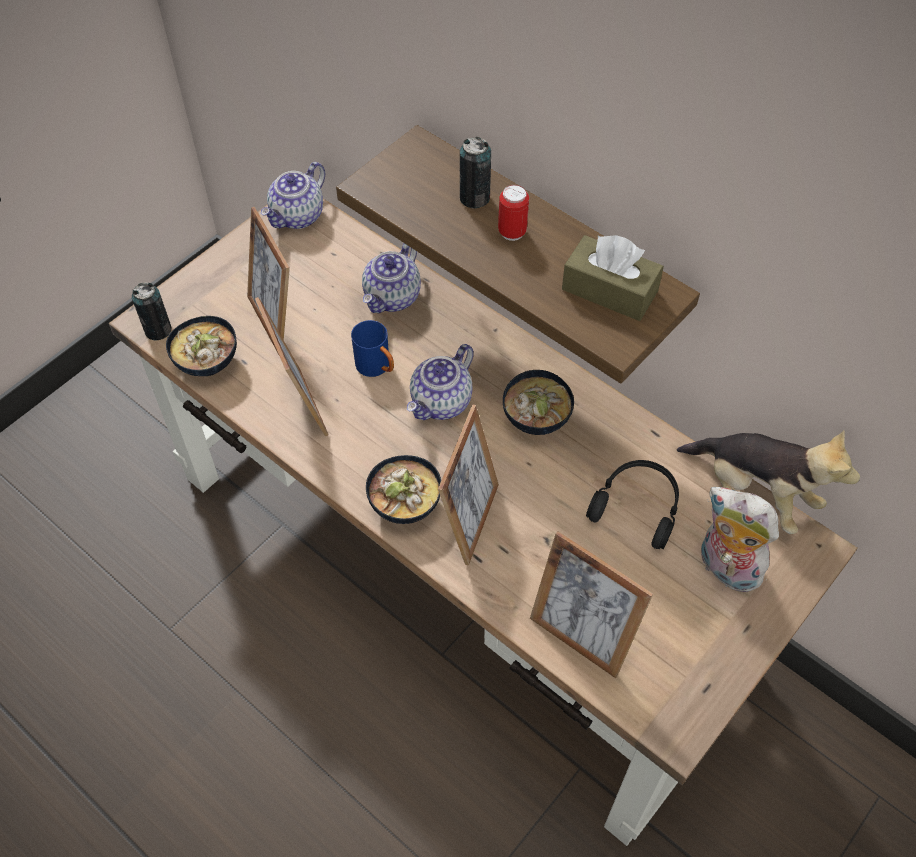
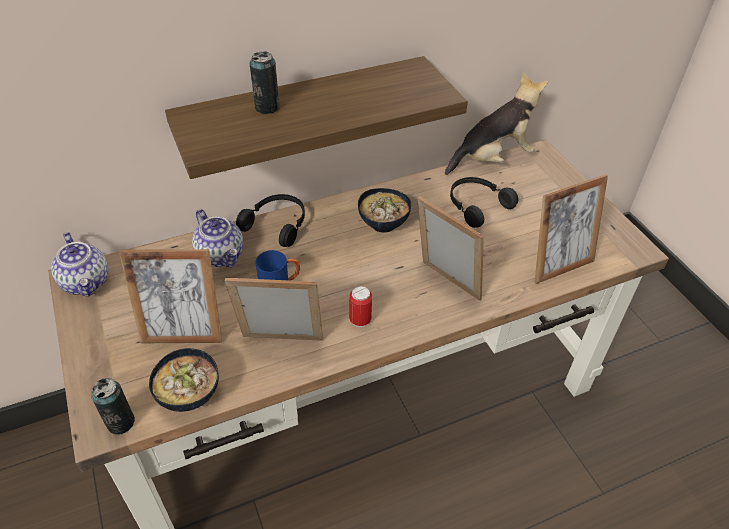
camera: 65 degrees left, 10 degrees down
bowl [366,455,441,524] -> none
teapot [407,344,474,420] -> none
can [498,185,529,241] -> can moved to [349,286,372,327]
brown tissue box [562,235,664,321] -> none
plush toy [701,487,779,593] -> none
none -> black headphones [236,194,305,247]

